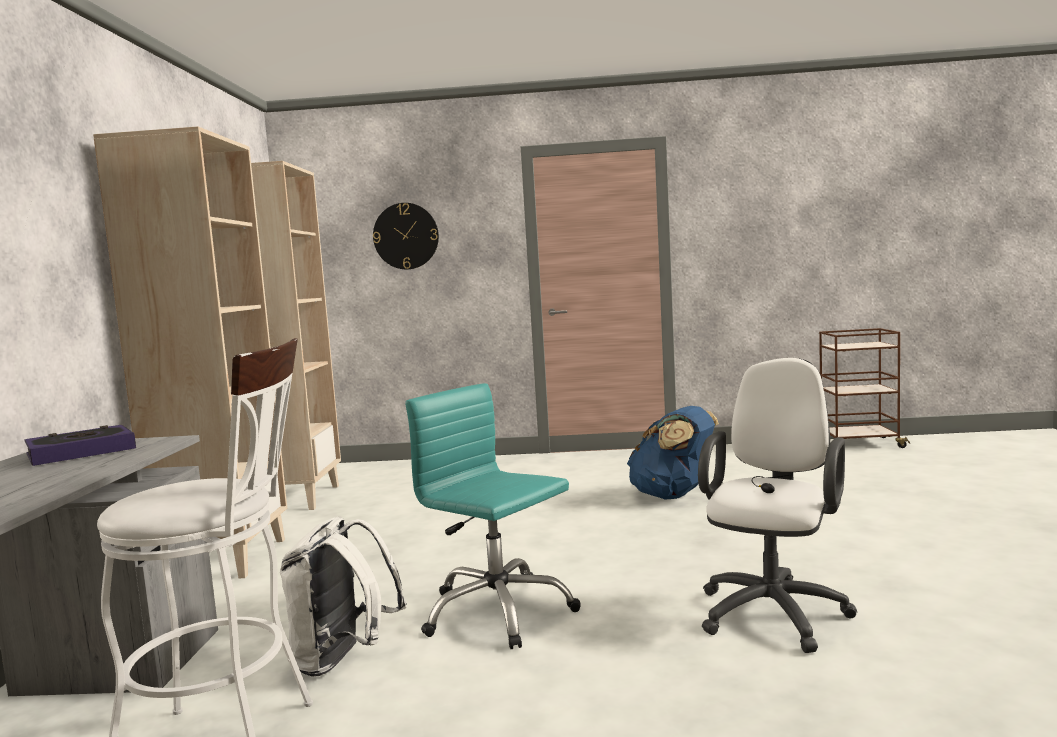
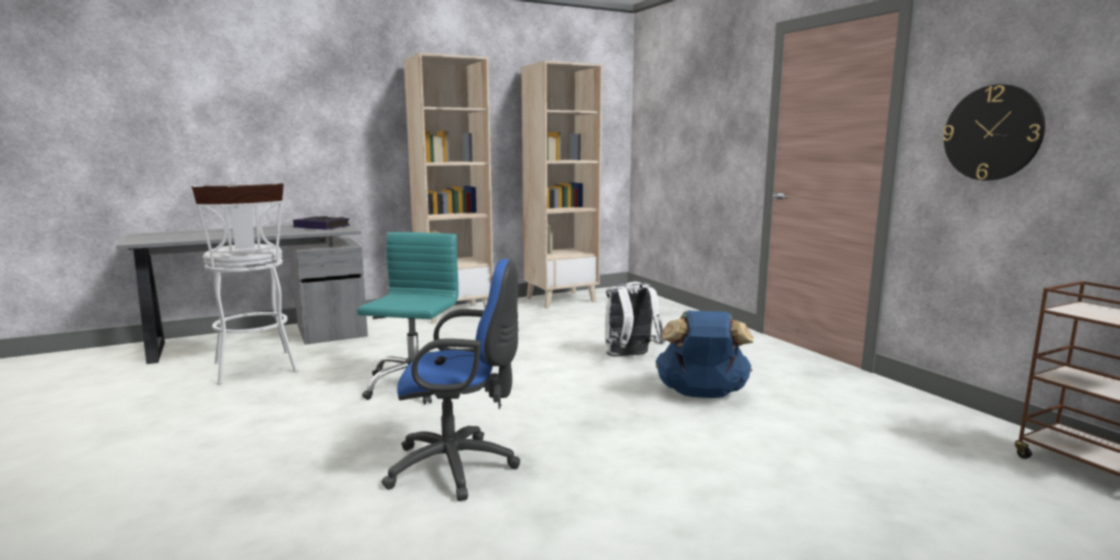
camera: 60 degrees right, 5 degrees up
white backpack [280,516,407,677] -> white backpack moved to [605,282,665,357]
wall clock [373,203,439,269] -> wall clock moved to [943,84,1045,181]
white office chair [698,358,857,653] -> blue office chair [382,259,520,501]

